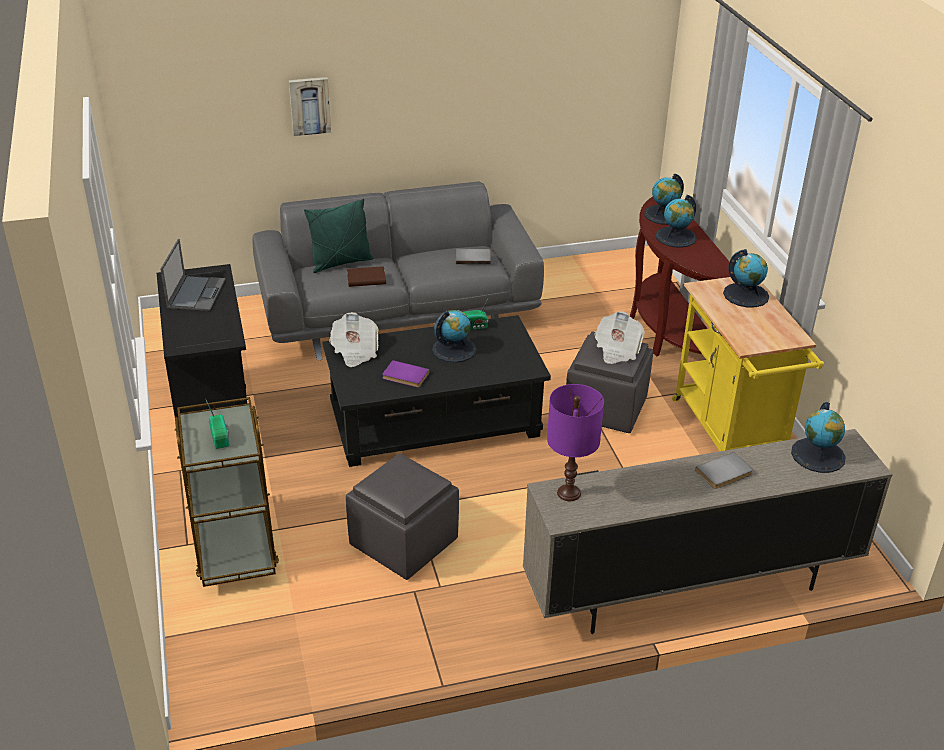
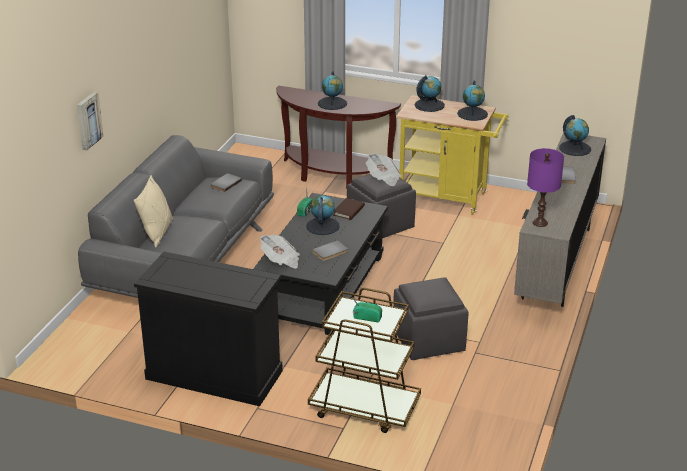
camera: 55 degrees left, 5 degrees down
laptop [160,239,225,311] -> none
green pillow [304,199,374,273] -> beige pillow [134,175,173,248]
brown book [347,266,386,287] -> brown book moved to [333,198,365,220]
purple book [382,360,430,387] -> grey book [312,240,348,261]
globe [644,174,684,225] -> globe moved to [457,80,488,121]

